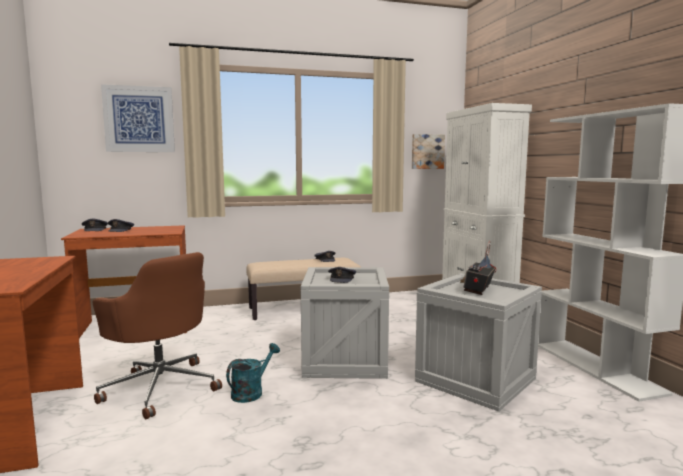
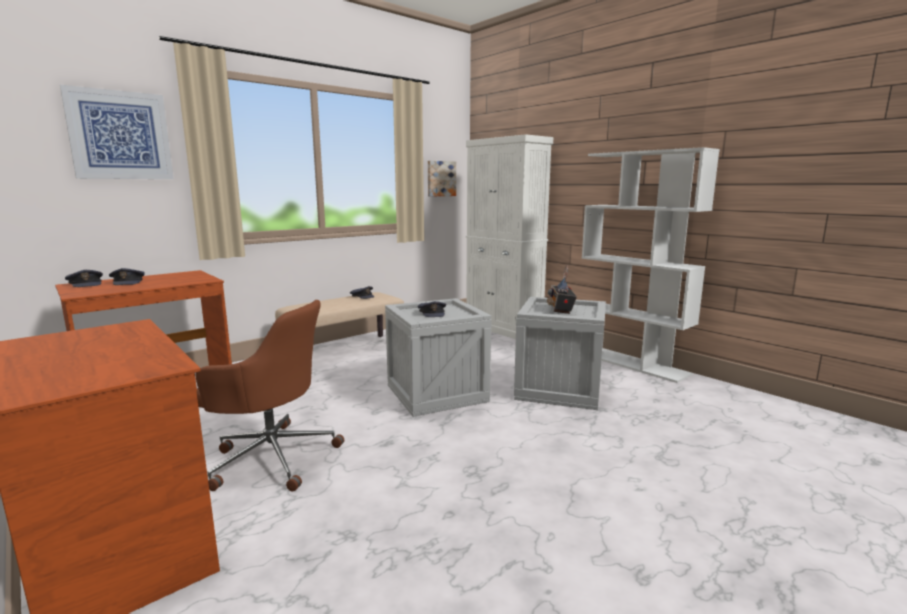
camera: 25 degrees left, 5 degrees up
turquoise watering can [226,343,280,403] -> none

